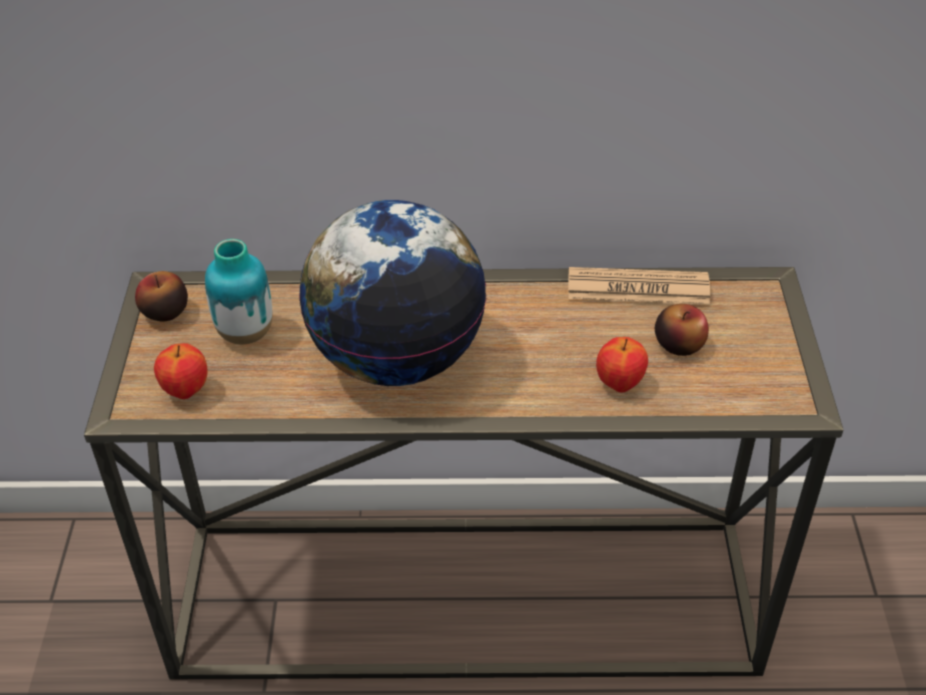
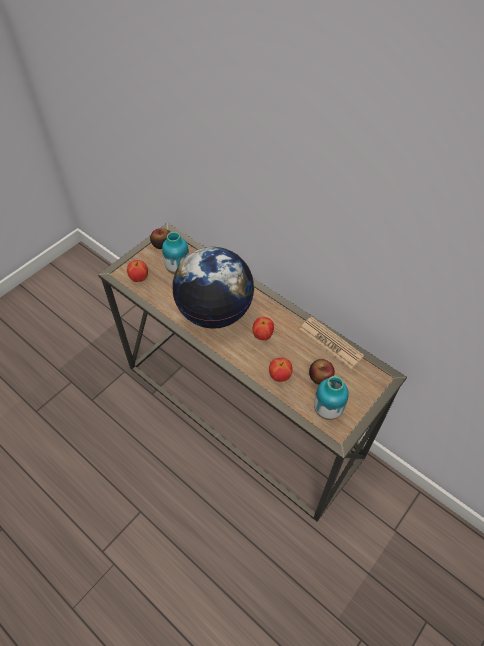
camera: 40 degrees right, 10 degrees up
none -> apple [253,317,274,340]
none -> vase [314,376,349,420]

